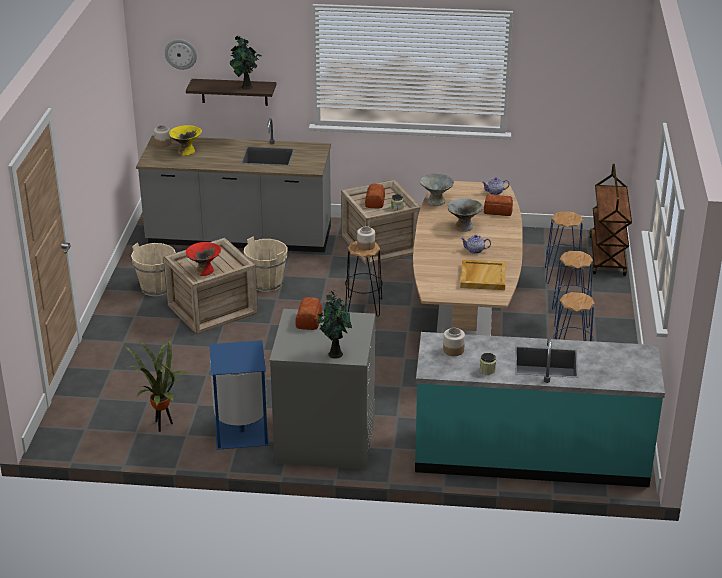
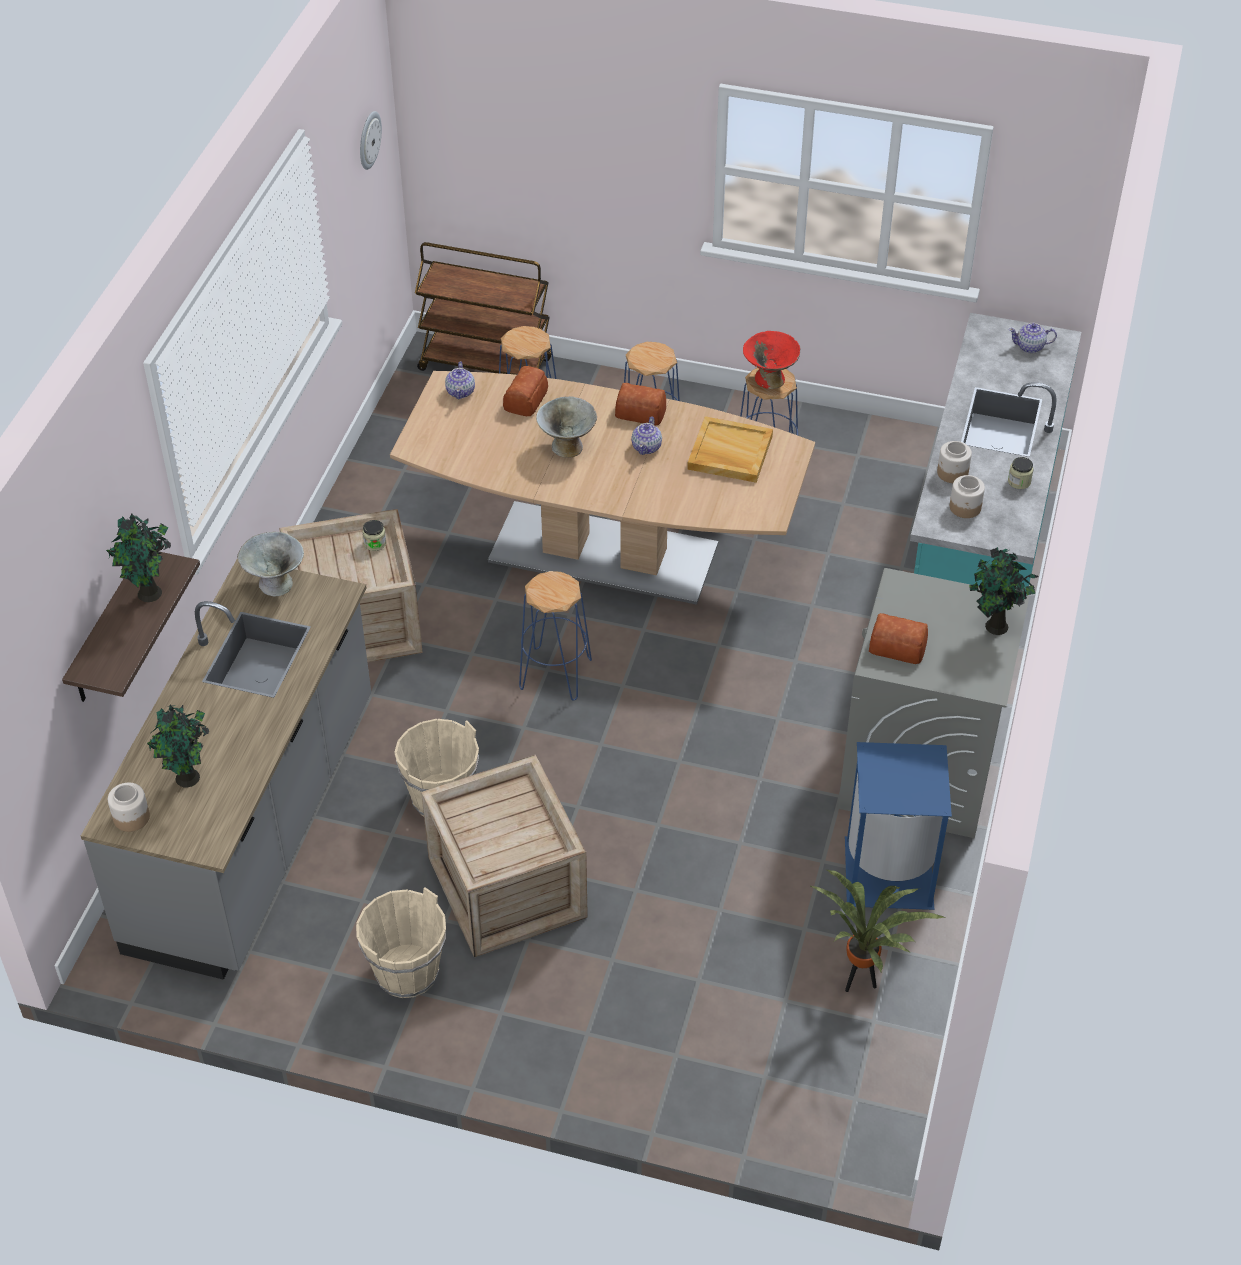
camera: 80 degrees left, 15 degrees up
wall clock [165,39,197,70] -> wall clock moved to [360,111,382,170]
yellow bowl [169,125,202,156] -> potted plant [147,704,209,788]
red bowl [186,242,221,276] -> red bowl moved to [743,331,800,389]
black stool [345,241,383,317] -> blue stool [519,571,592,701]
jar [357,226,375,250] -> jar moved to [937,441,972,483]
bread [365,184,385,208] -> bread moved to [615,383,666,426]
grey bowl [420,174,454,206] -> grey bowl moved to [237,532,304,597]
none -> teapot [1008,323,1057,353]

